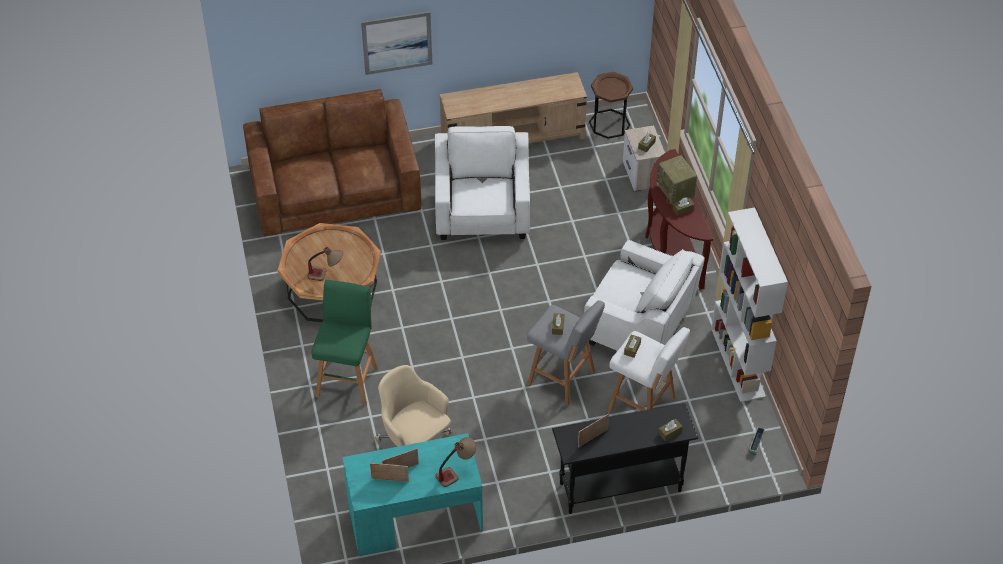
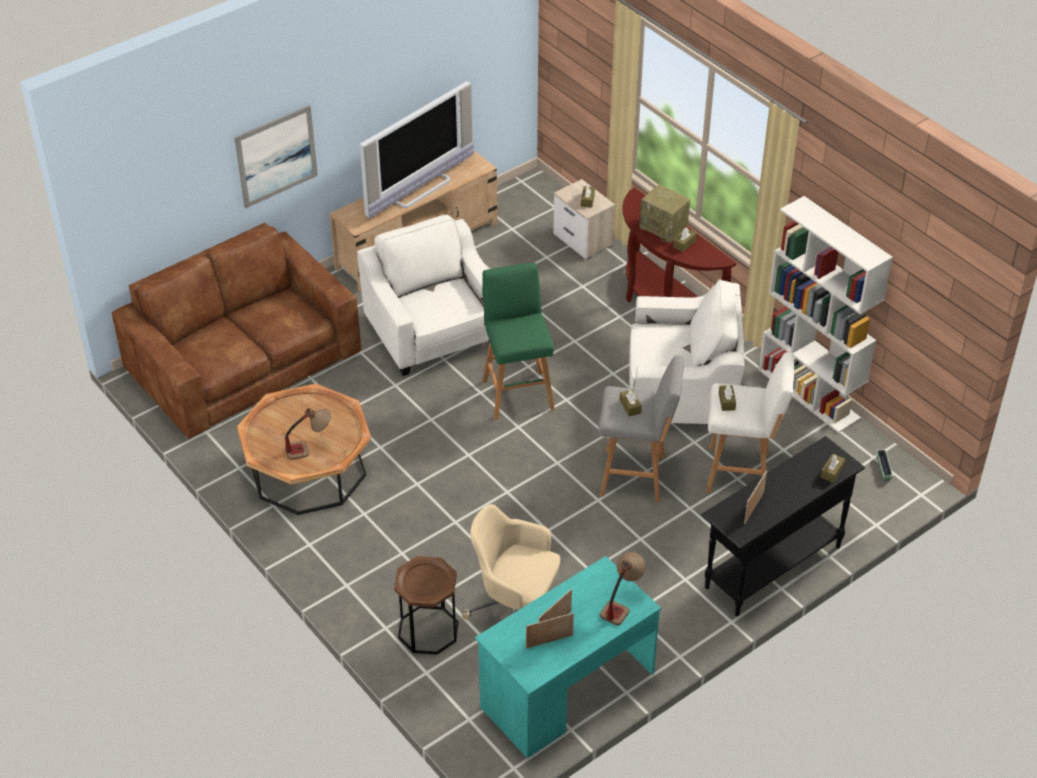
camera: 25 degrees left, 5 degrees down
green stool [311,280,378,406] -> green stool moved to [482,263,555,420]
brown side table [589,72,633,139] -> brown side table moved to [394,556,459,654]
none -> television [360,81,474,218]

